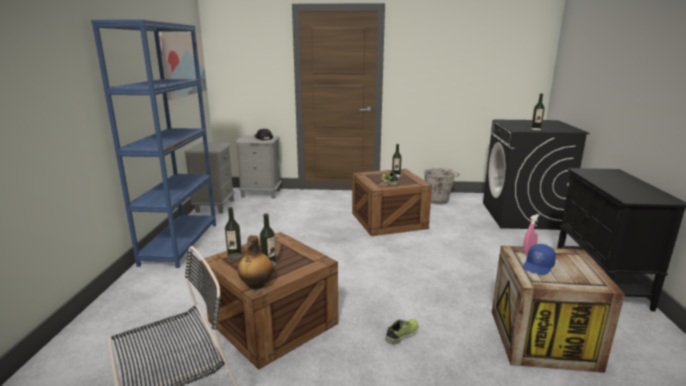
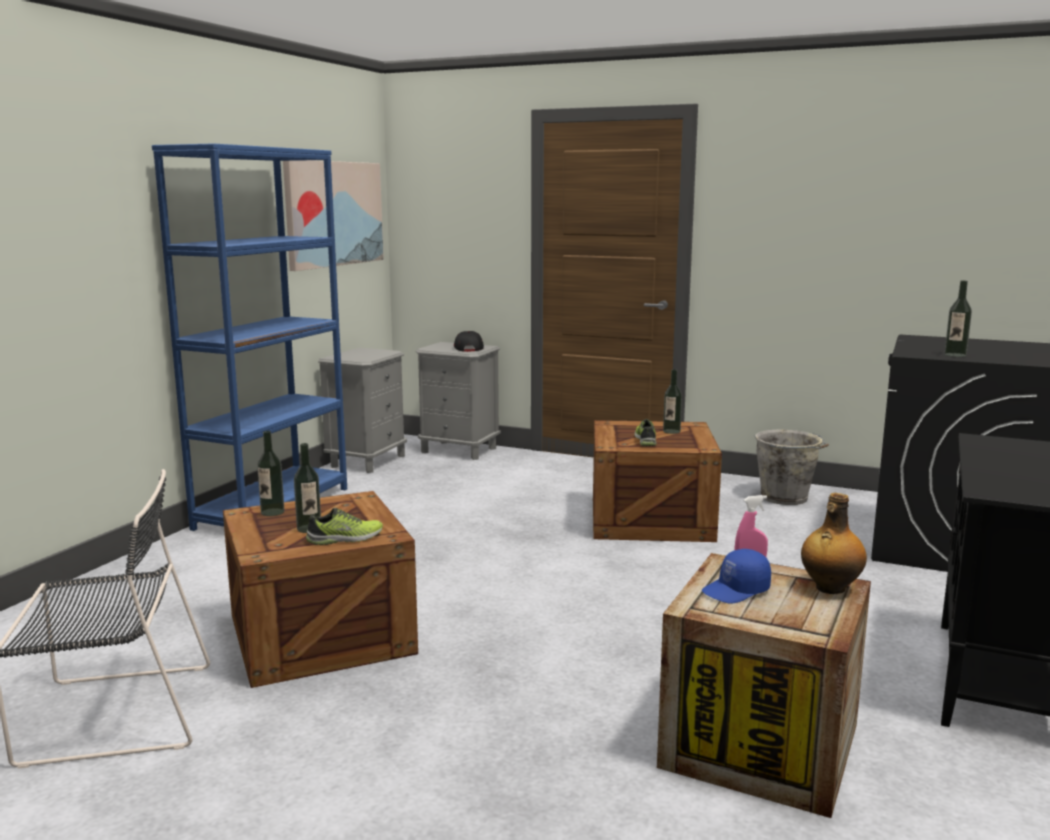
camera: 20 degrees right, 5 degrees down
bottle [238,235,273,290] -> bottle moved to [801,493,867,594]
shoe [385,319,418,344] -> shoe moved to [306,508,383,545]

